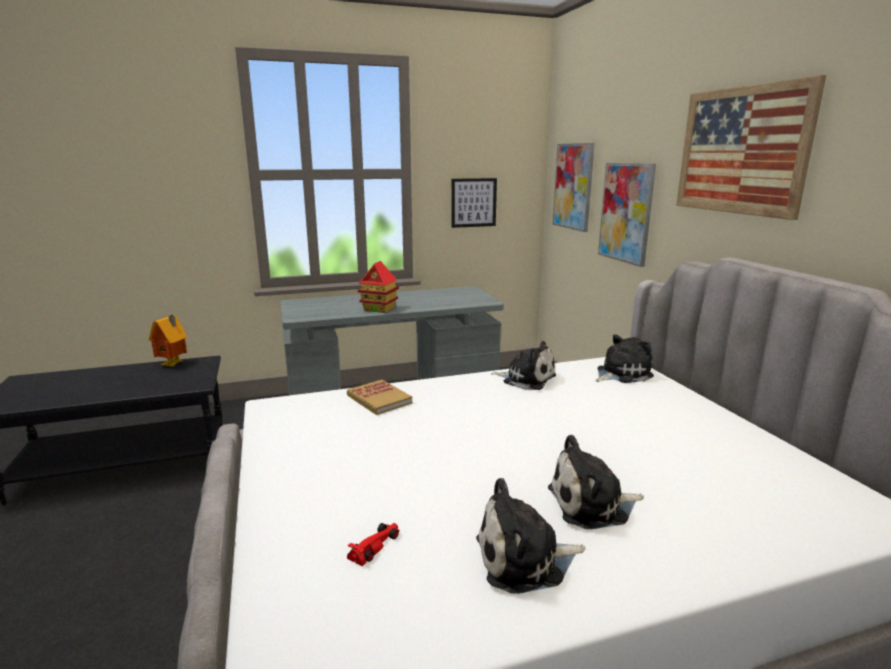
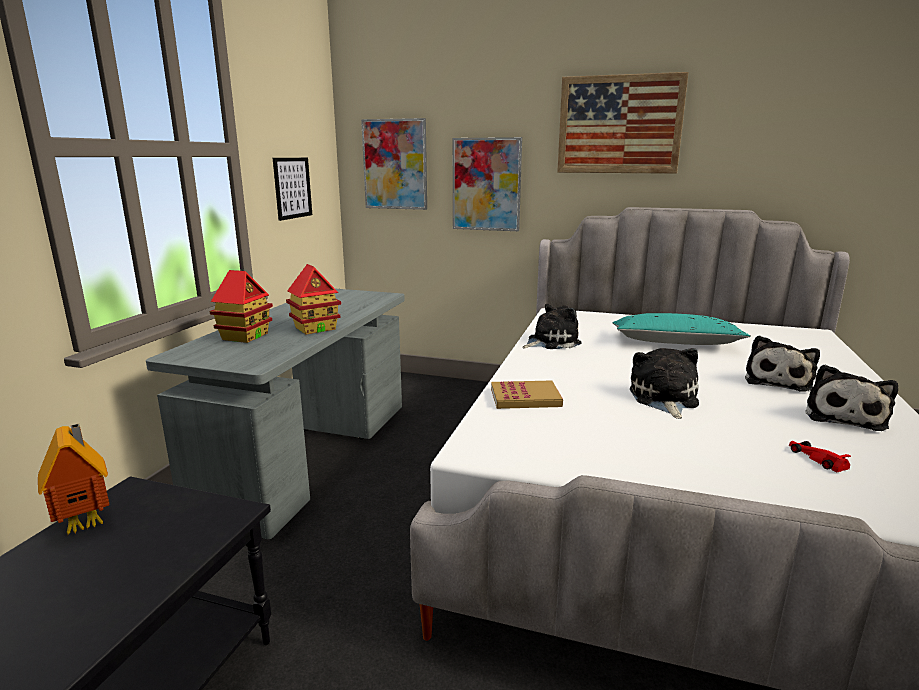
camera: 55 degrees left, 0 degrees up
plush toy [596,334,654,383] -> plush toy moved to [630,348,699,419]
none -> toy house [210,270,273,343]
none -> turquoise pillow [613,313,751,345]

